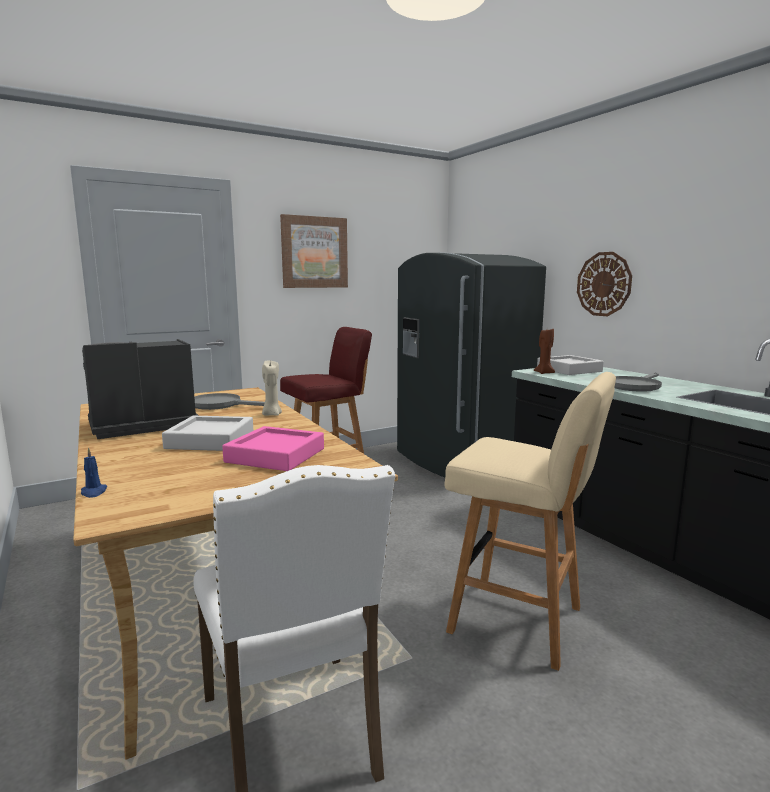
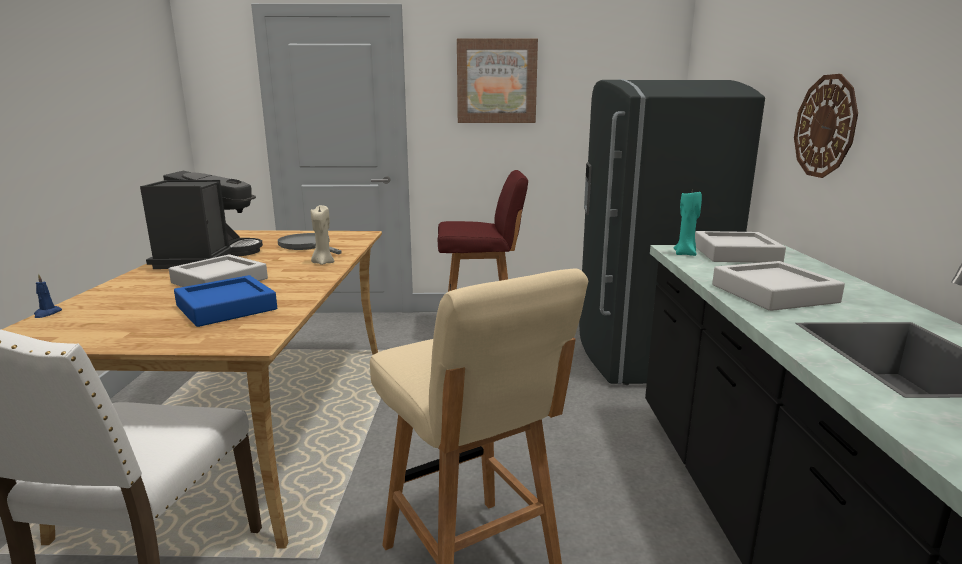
camera: 30 degrees right, 5 degrees up
coffee machine [82,339,199,439] -> coffee machine turned 90 degrees clockwise [140,171,263,269]
pink tray [222,426,324,471] -> blue tray [174,275,277,327]
brown candle [534,329,555,374] -> turquoise candle [674,192,702,256]
grey frying pan [615,372,662,392] -> grey tray [712,261,845,311]

